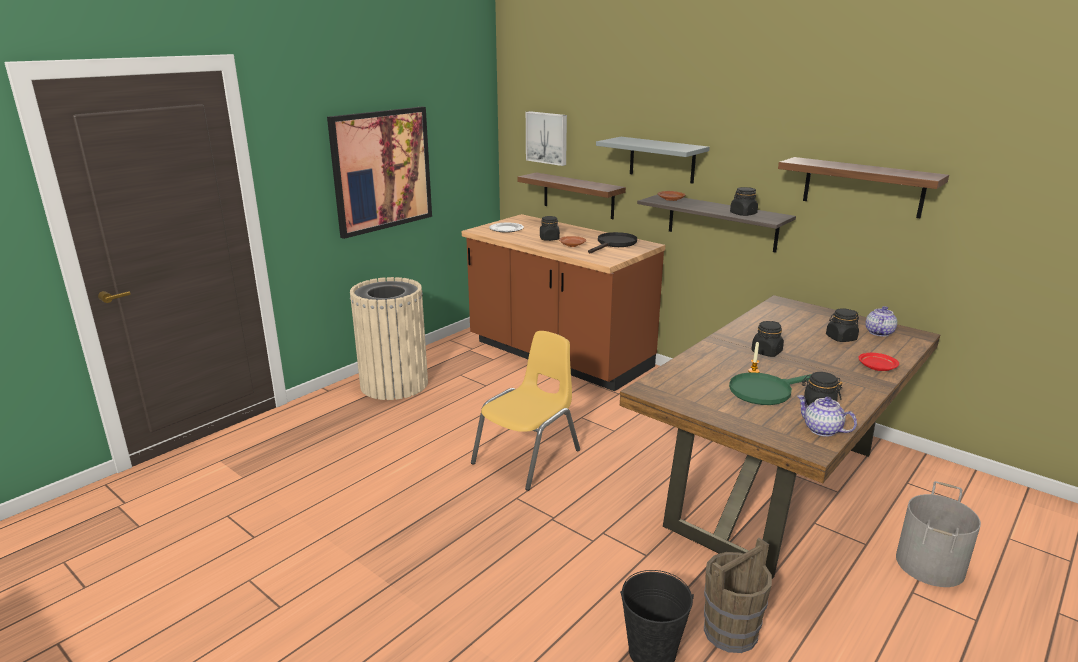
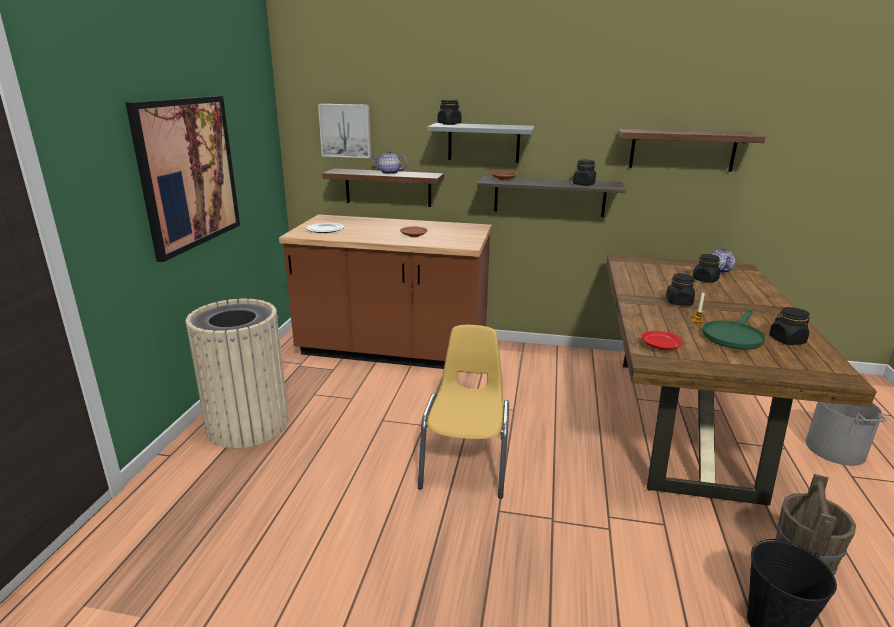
camera: 30 degrees left, 0 degrees up
black jar [540,216,560,241] -> black jar moved to [438,99,462,125]
black frying pan [588,232,637,253] -> none
teapot [797,395,857,437] -> teapot moved to [373,151,407,174]
red plate [858,353,899,371] -> red plate moved to [641,331,683,350]

